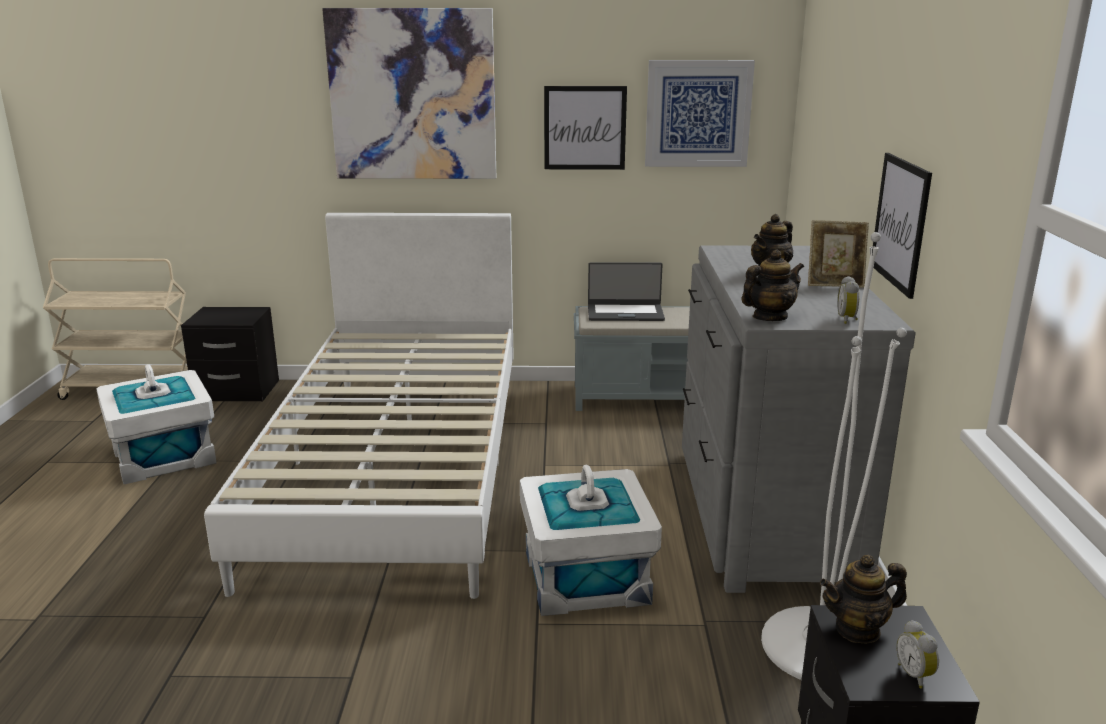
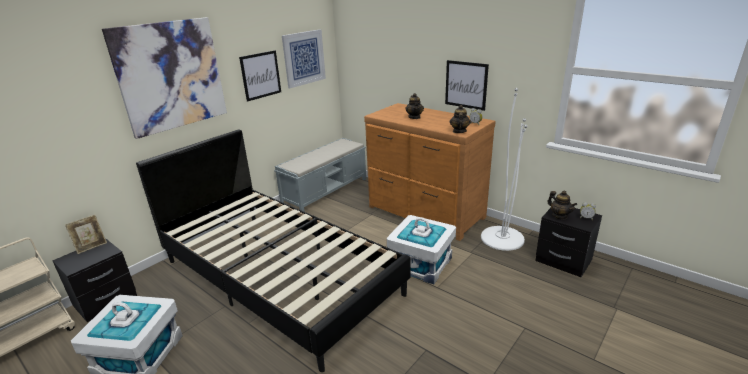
camera: 50 degrees left, 5 degrees up
white bed [204,213,514,599] -> black bed [136,129,410,372]
laptop [588,262,665,321] -> none
grey dresser [682,245,916,593] -> brown dresser [364,103,496,241]
picture frame [808,220,869,288] -> picture frame moved to [65,215,107,254]
teapot [820,555,907,644] -> teapot turned 60 degrees counterclockwise [547,191,577,219]

